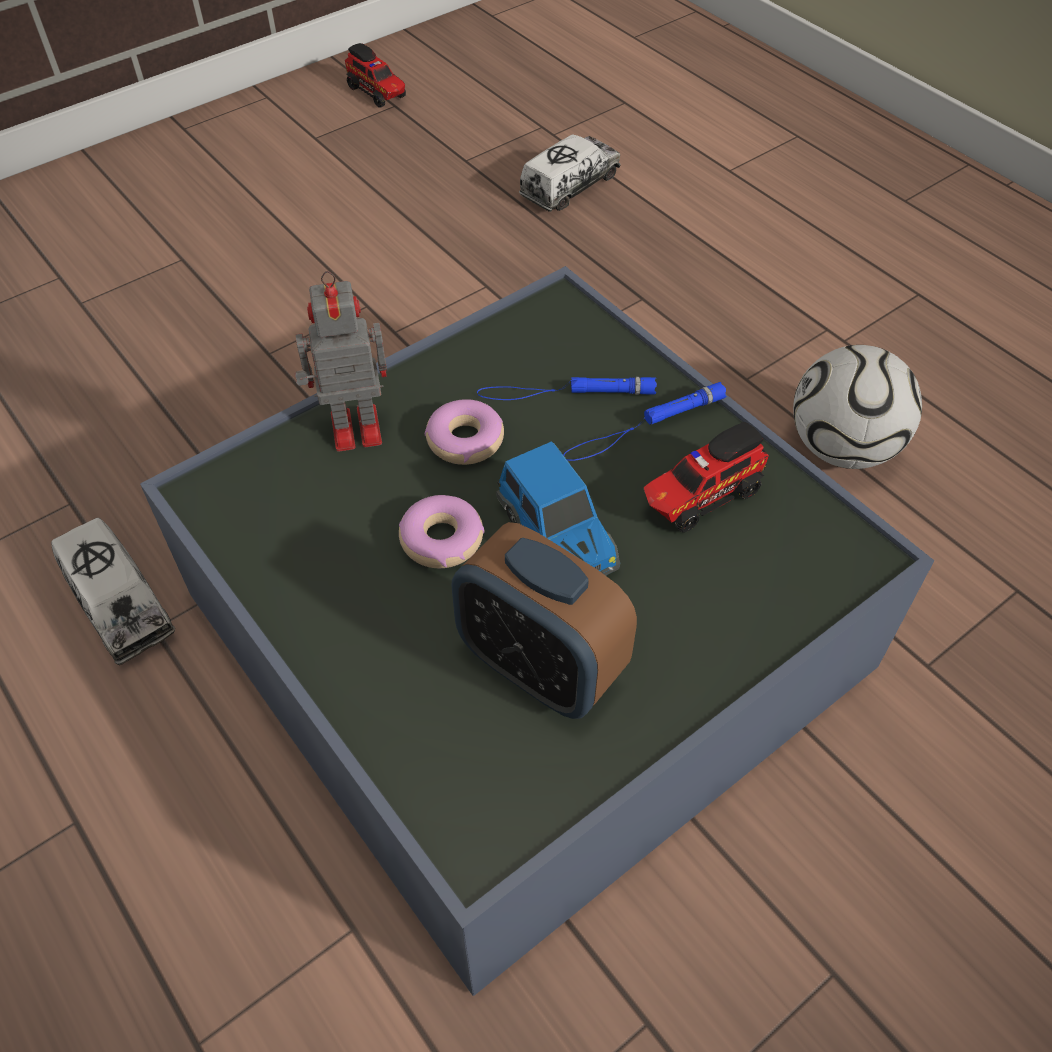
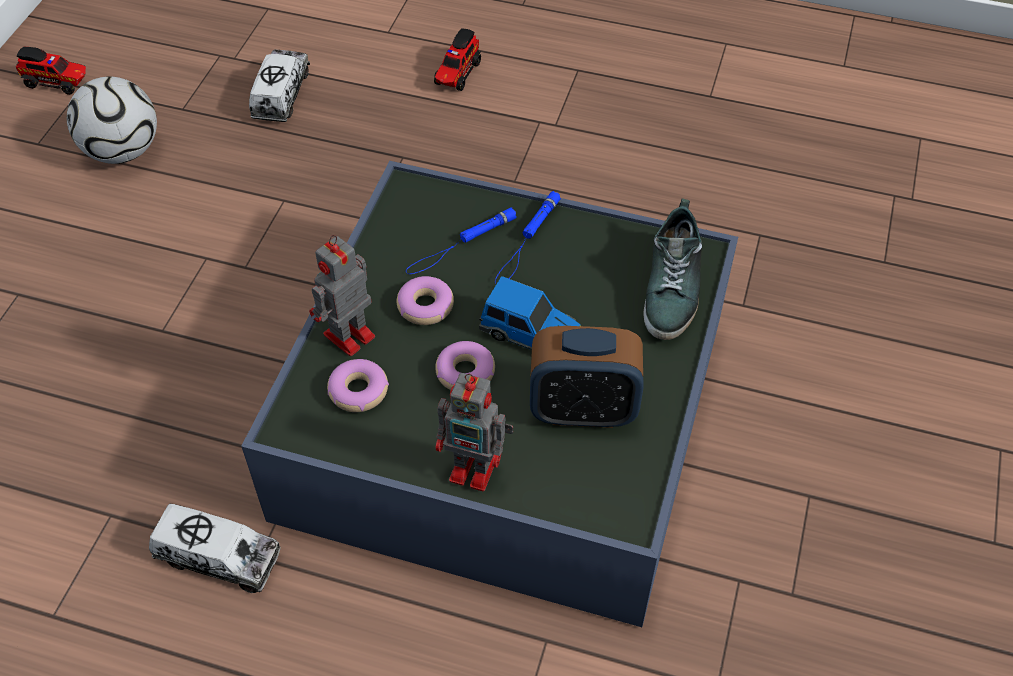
camera: 35 degrees left, 0 degrees up
toy truck [644,422,769,533] -> toy truck moved to [434,28,481,91]
football [793,345,922,469] -> football moved to [67,76,157,164]
none -> donut [327,359,389,412]
none -> toy robot [435,373,513,491]
none -> shoe [644,198,702,340]

